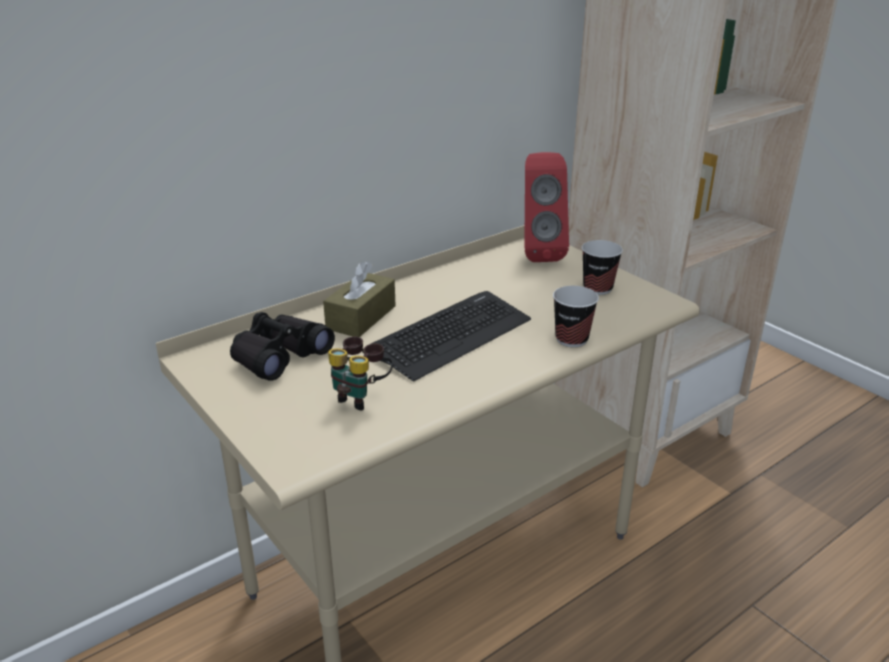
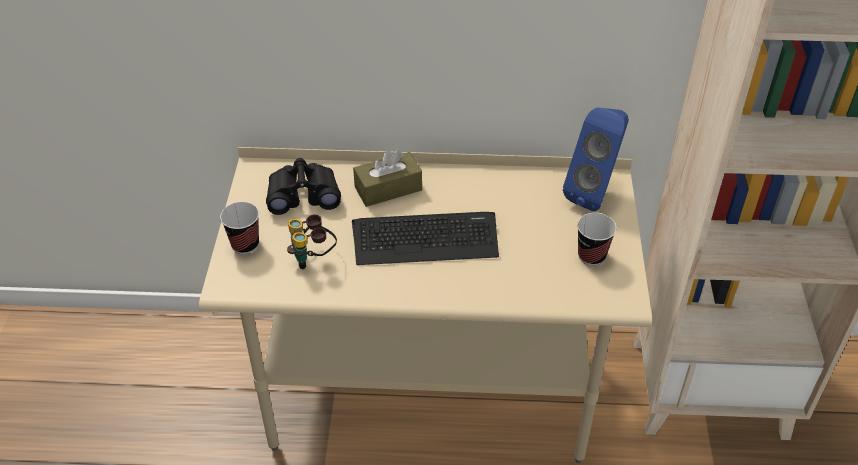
camera: 40 degrees right, 15 degrees up
red speaker [524,152,569,262] -> blue speaker [563,107,629,211]
cup [553,286,599,347] -> cup moved to [220,202,259,254]

